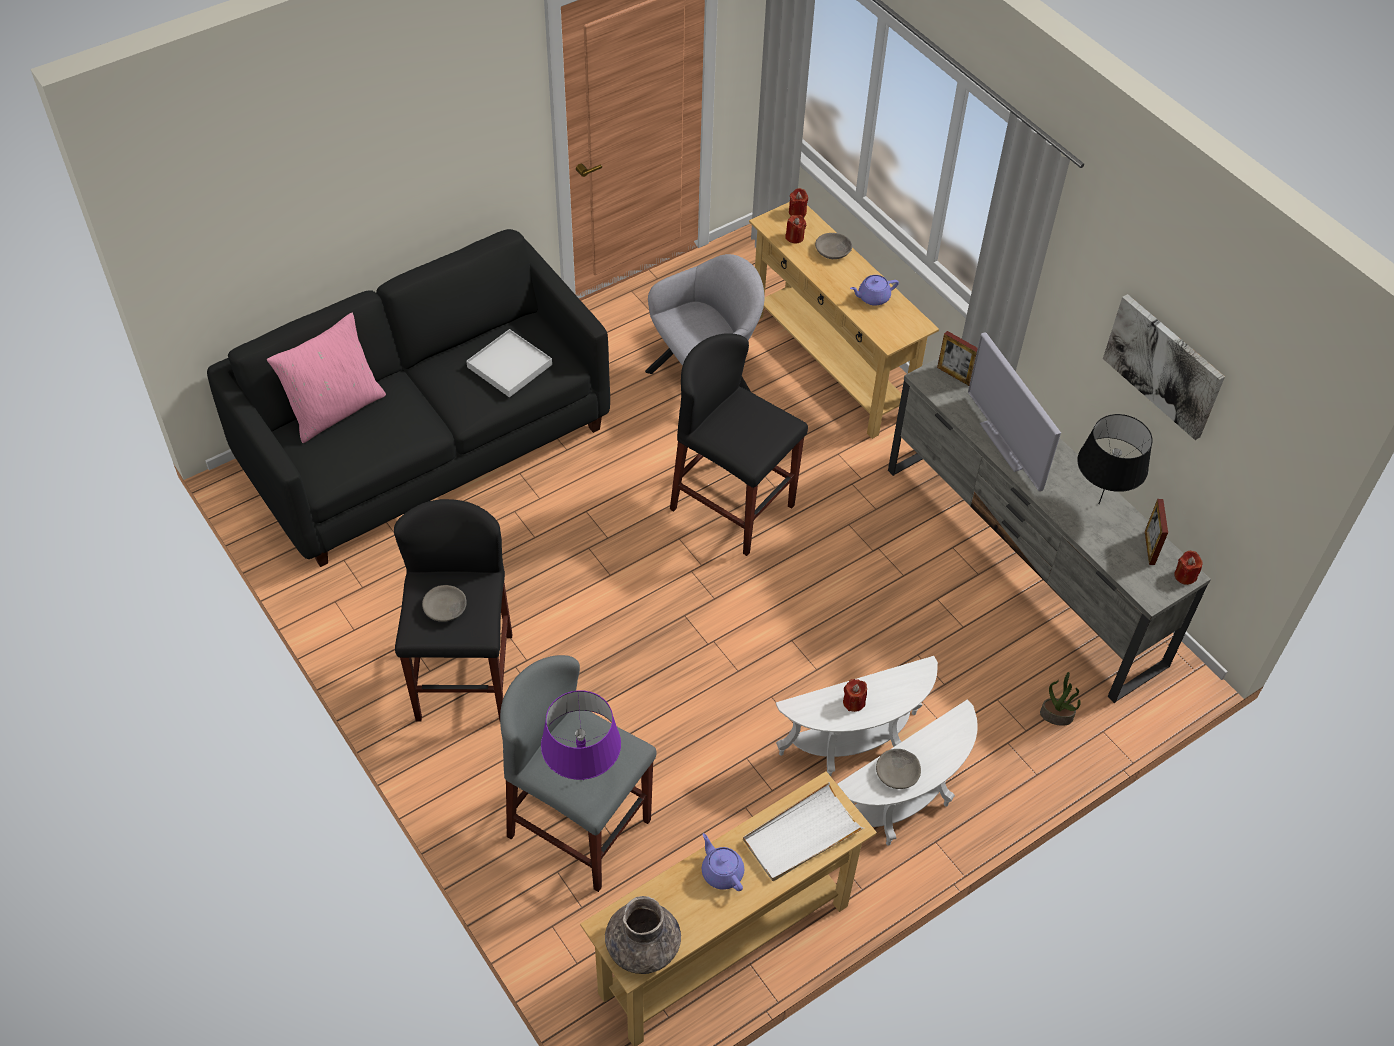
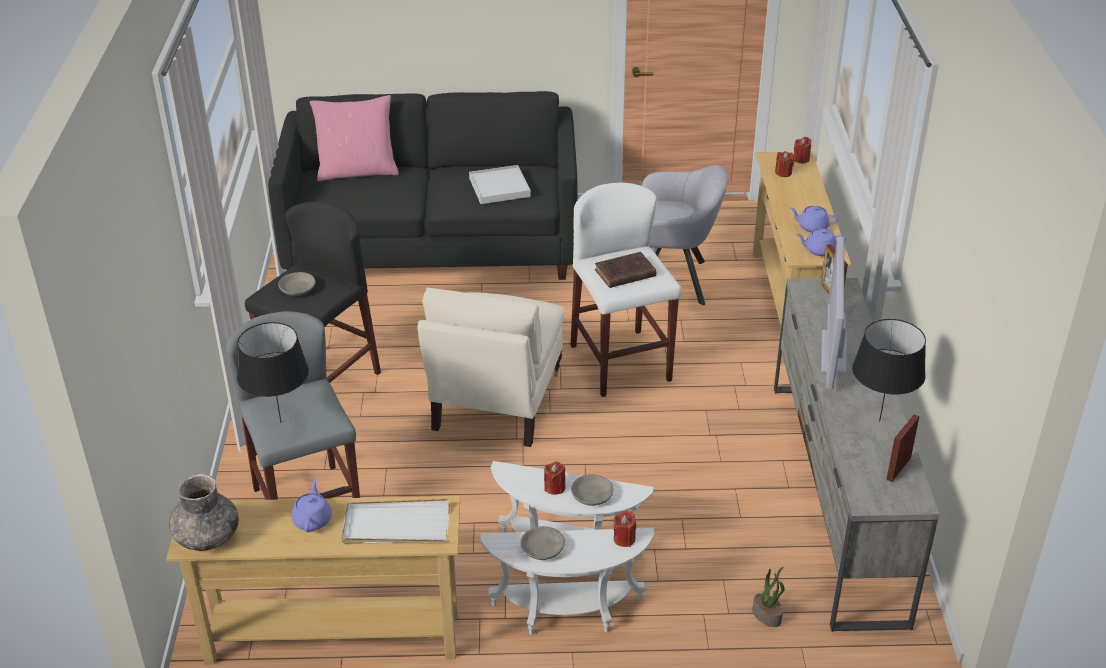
camera: 35 degrees right, 15 degrees down
purple table lamp [541,690,621,780] -> black table lamp [237,322,309,423]
black stool [670,333,808,556] -> white stool [571,182,682,397]
grey bowl [815,233,852,259] -> grey bowl moved to [571,474,614,506]
picture [1103,294,1225,440] -> none
red candle [1174,551,1203,585] -> red candle moved to [613,511,636,547]
none -> beige armchair [417,288,564,447]
none -> brown book [595,252,656,288]
none -> purple teapot [796,228,846,256]

